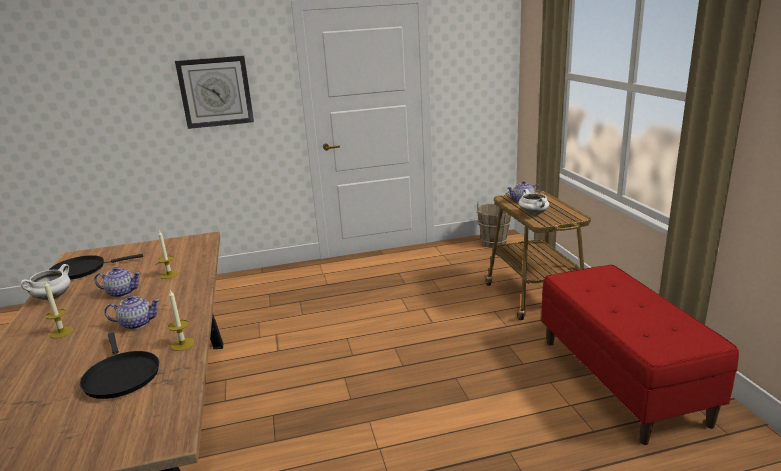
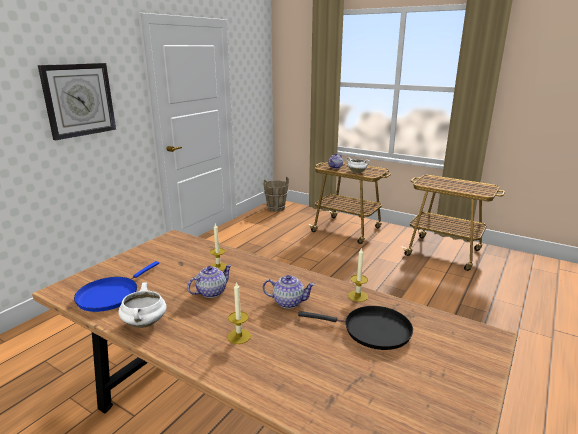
camera: 45 degrees left, 0 degrees up
black frying pan [49,254,143,280] -> blue frying pan [74,261,159,312]
teapot [104,295,160,330] -> teapot turned 60 degrees clockwise [263,275,315,308]
red bench [541,265,739,445] -> cart [401,175,505,271]

